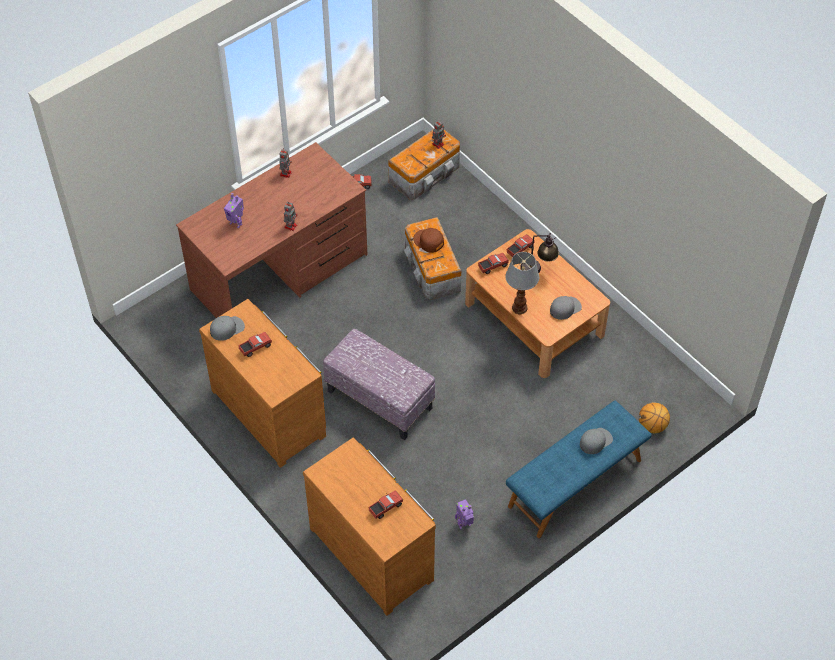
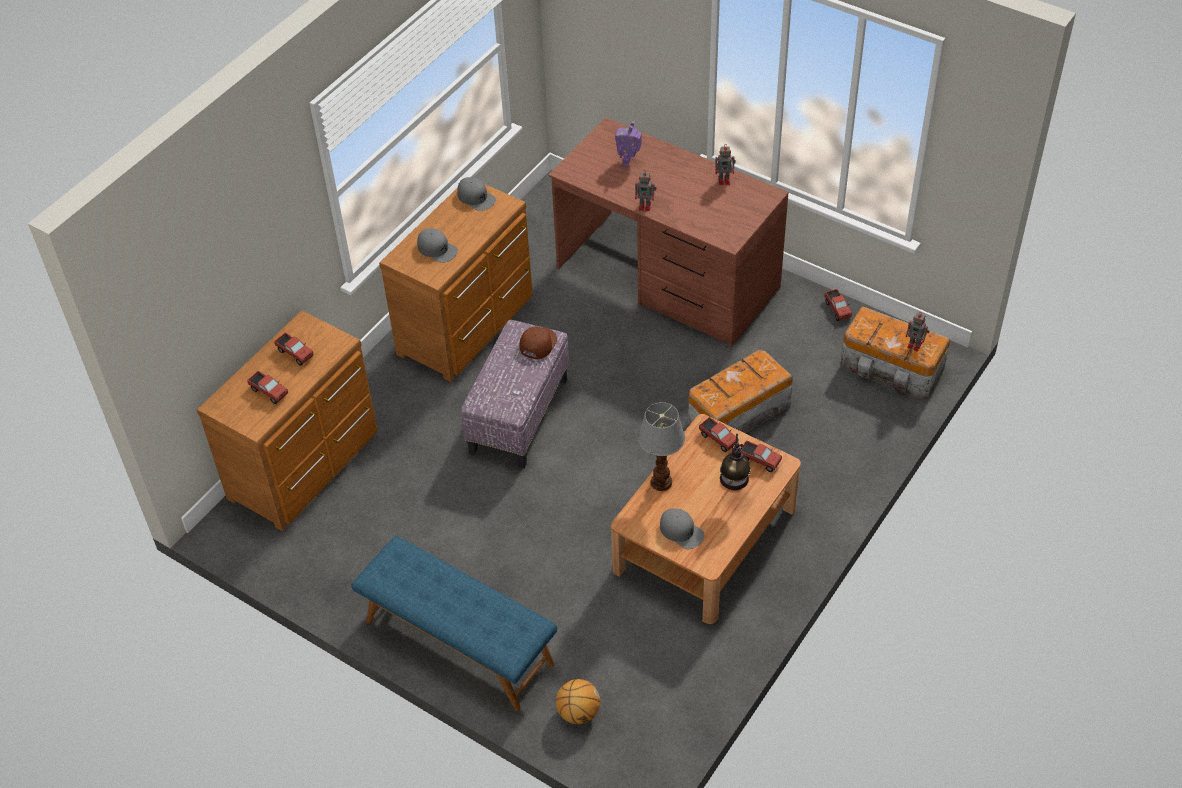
camera: 75 degrees right, 5 degrees down
toy truck [239,332,272,357] -> toy truck moved to [274,332,313,366]
brown cap [413,228,444,253] -> brown cap moved to [520,327,557,359]
toy robot [455,500,474,529] -> none
grey cap [580,428,613,454] -> grey cap moved to [417,229,458,263]

